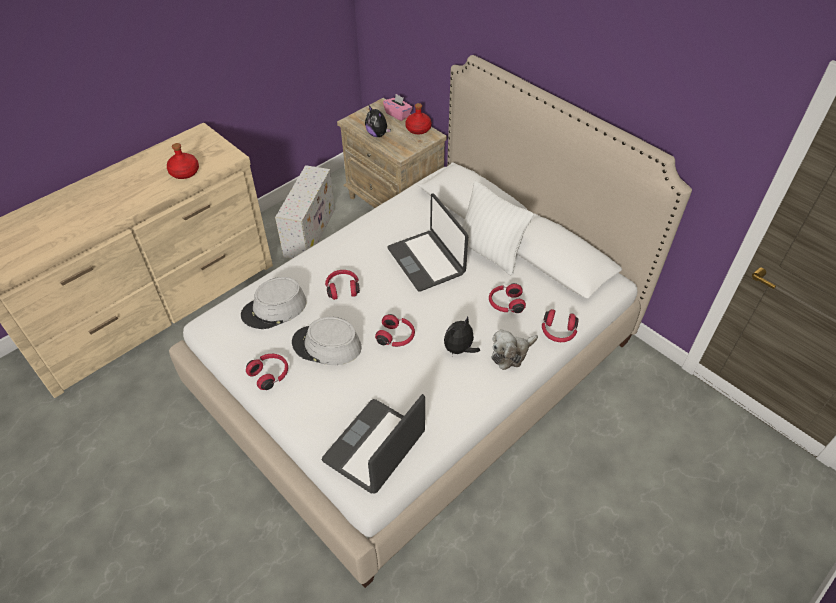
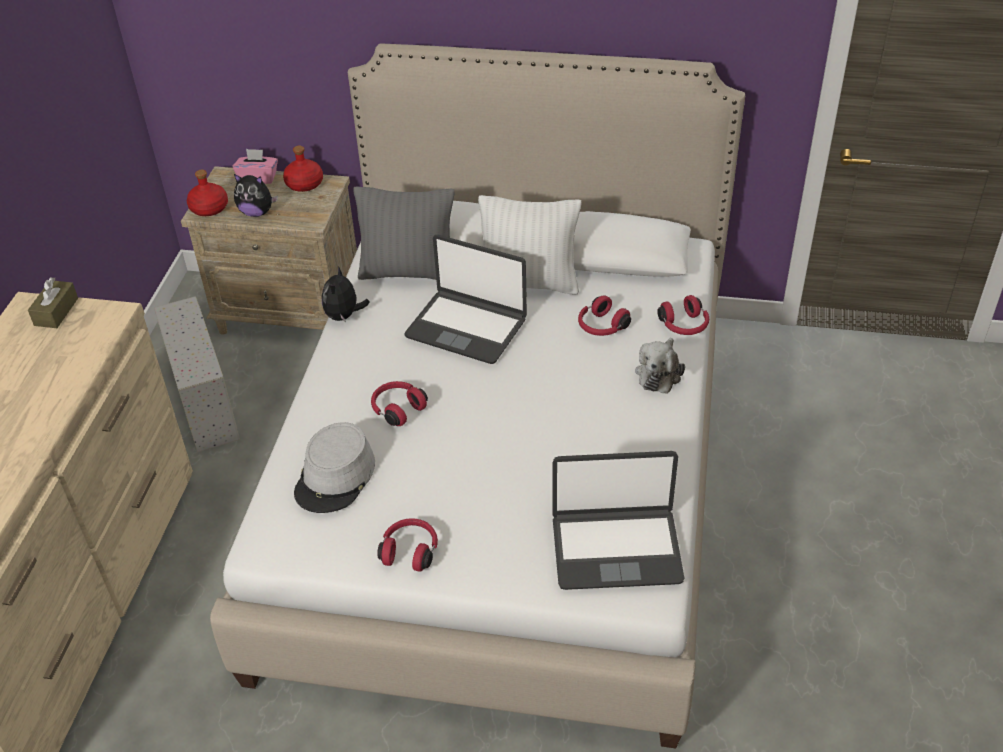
camera: 35 degrees left, 5 degrees down
red bottle [167,143,199,179] -> red bottle moved to [187,170,228,216]
grey hat [292,317,362,365] -> none
laptop [321,394,425,494] -> laptop turned 90 degrees counterclockwise [552,451,684,590]
red headphones [375,314,415,347] -> none
plush toy [444,316,480,357] -> plush toy moved to [322,266,370,322]
none -> brown tissue box [28,277,78,328]
none -> grey pillow [353,186,454,280]

